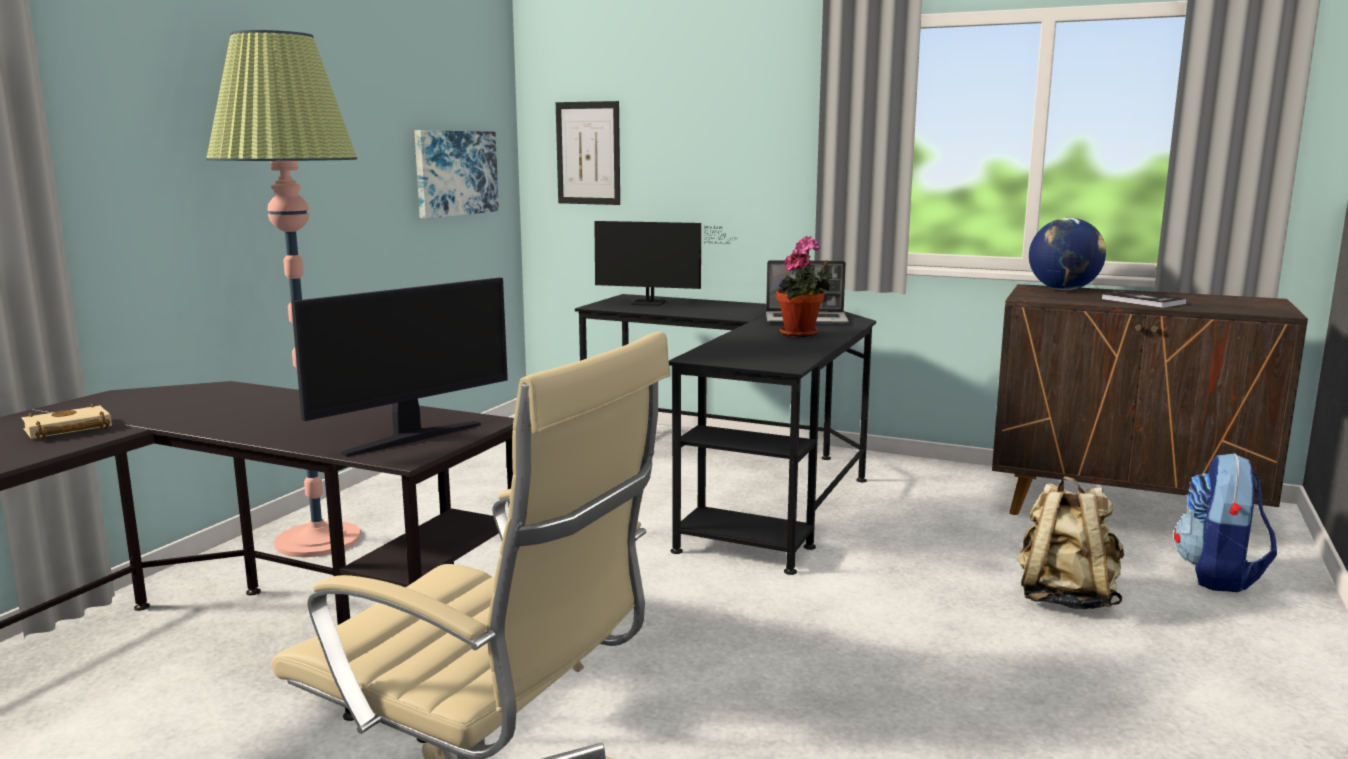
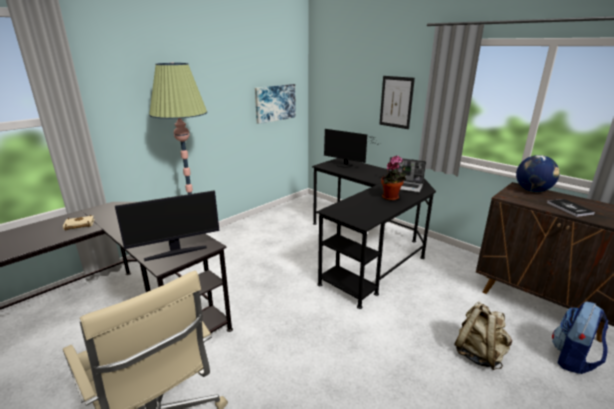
camera: 20 degrees right, 10 degrees up
picture [556,101,620,205] -> picture moved to [379,76,415,129]

